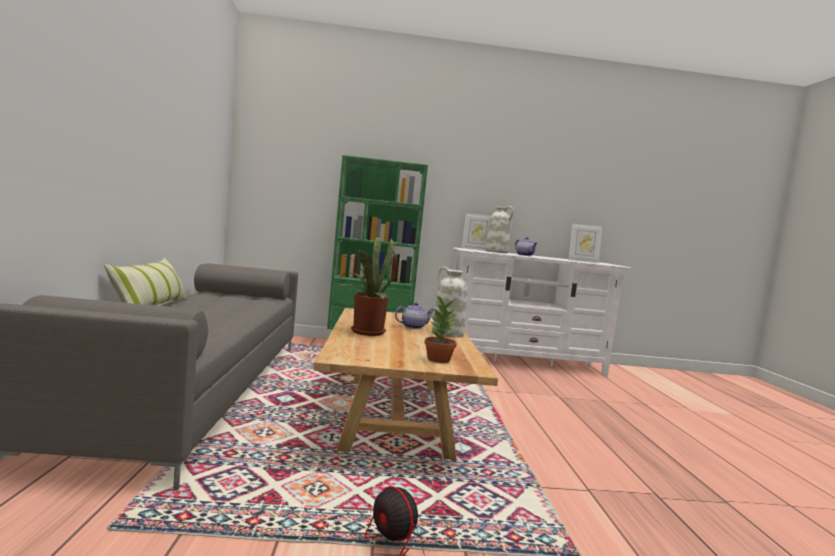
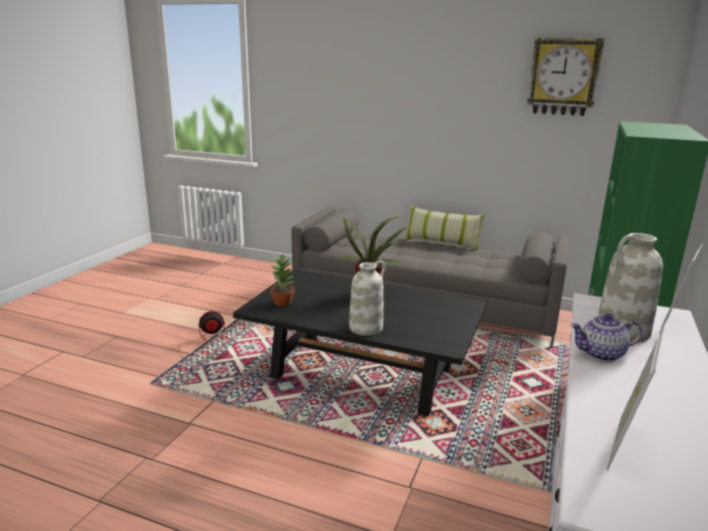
camera: 115 degrees right, 15 degrees up
beige coffee table [314,308,498,460] -> black coffee table [233,269,487,416]
teapot [395,302,434,329] -> none
none -> wall clock [527,38,605,116]

